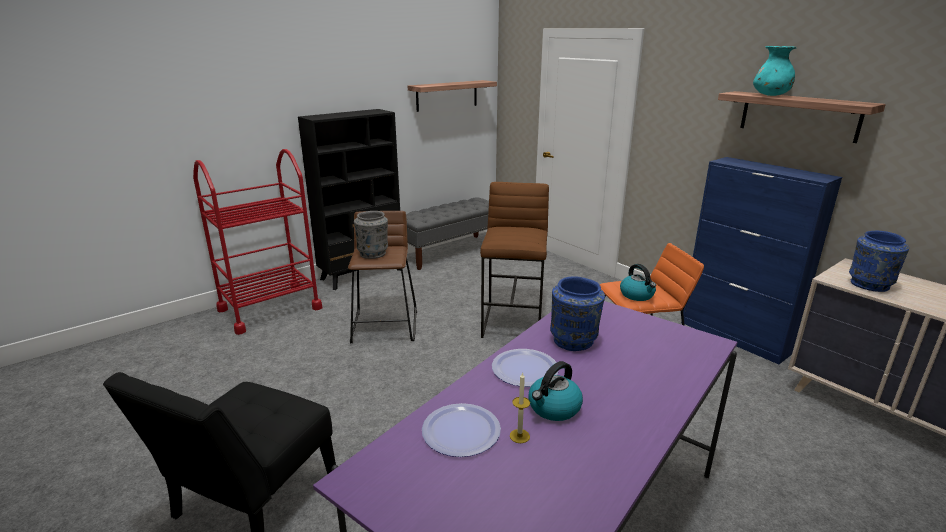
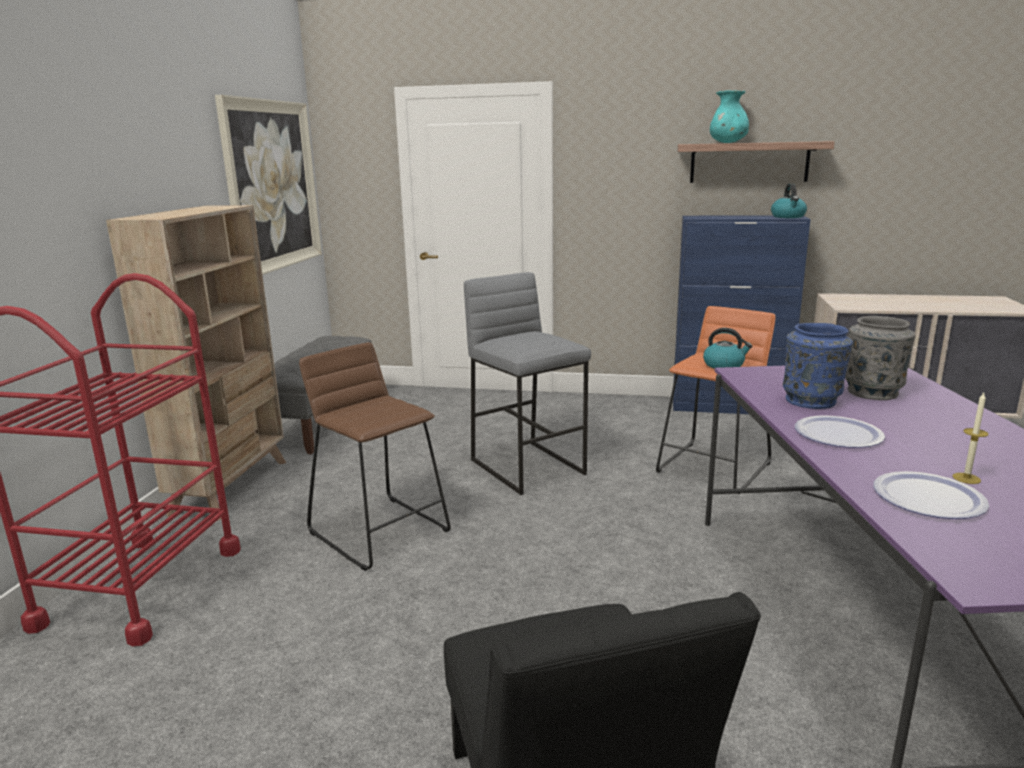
camera: 40 degrees left, 5 degrees down
black bookcase [298,109,401,290] -> beige bookcase [106,205,286,521]
grey vase [354,211,388,259] -> grey vase moved to [845,316,915,400]
shelf [408,80,497,112] -> picture [215,95,322,275]
brown stool [480,182,549,338] -> grey stool [464,272,591,495]
kettle [528,361,583,421] -> kettle moved to [771,184,807,218]
blue vase [849,231,909,292] -> none

